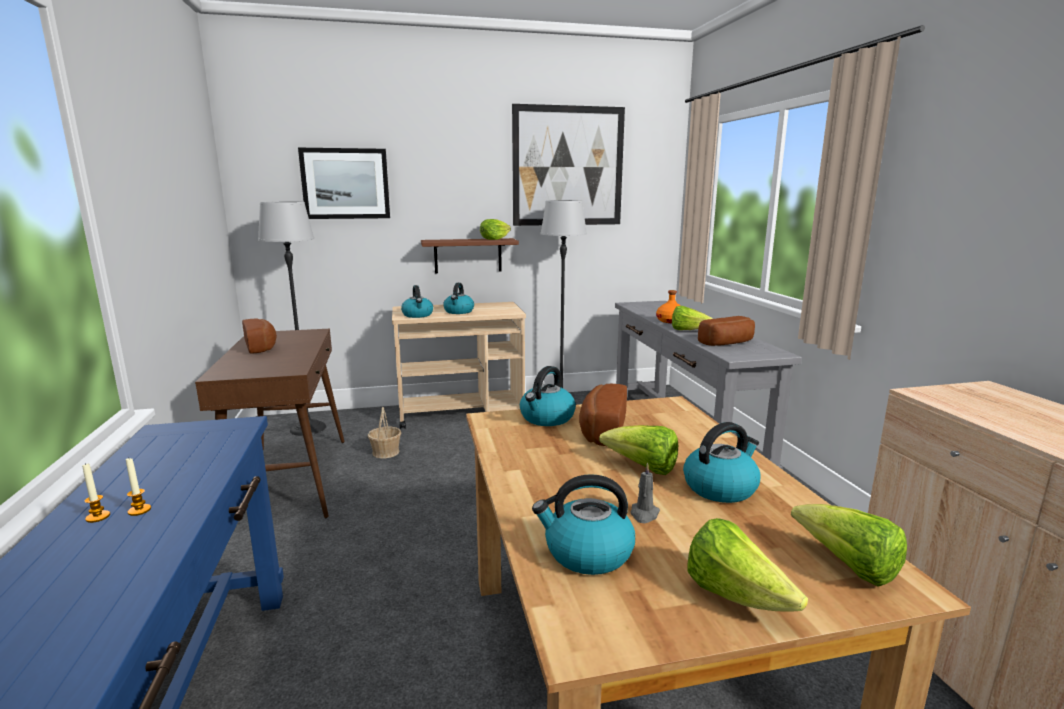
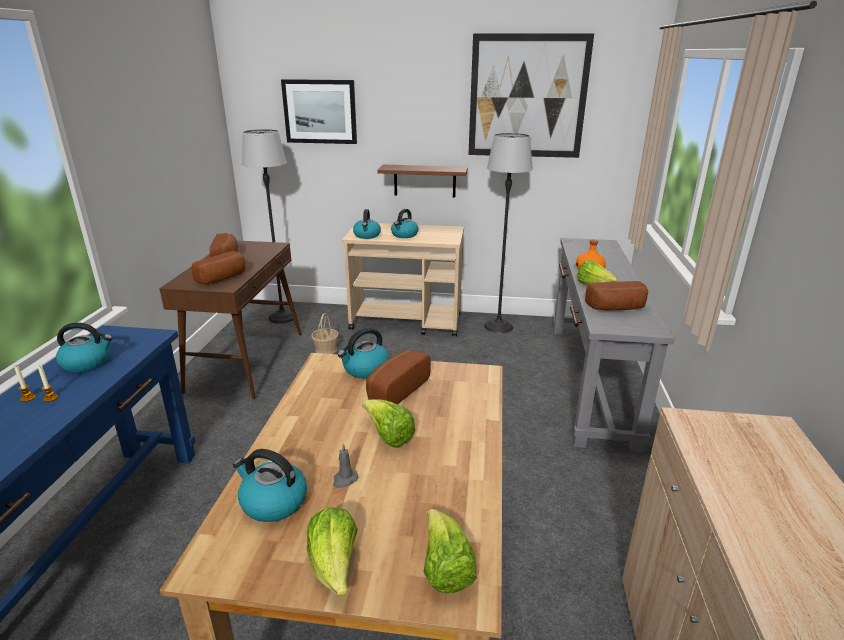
camera: 20 degrees right, 10 degrees up
lettuce [480,219,511,240] -> none
kettle [683,422,761,503] -> kettle moved to [56,323,113,372]
none -> bread [191,251,245,284]

